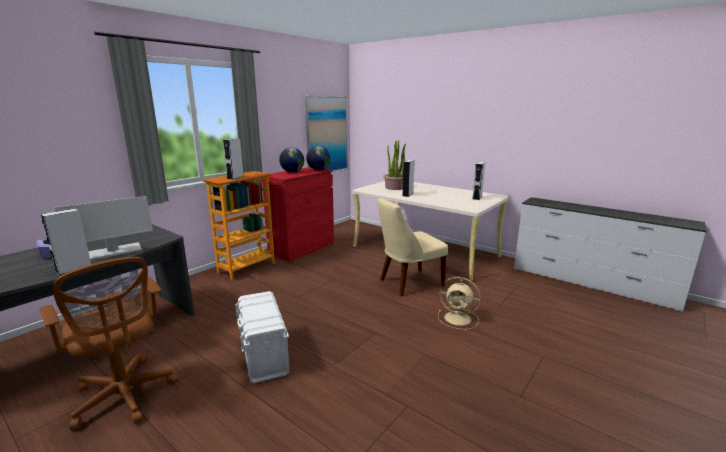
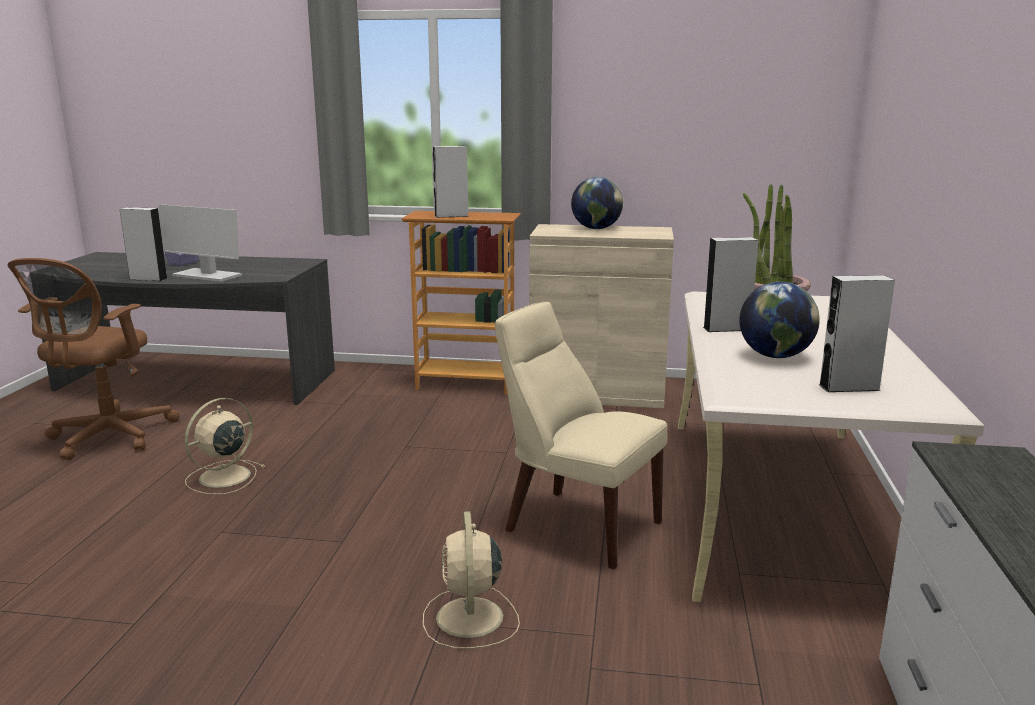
camera: 60 degrees right, 0 degrees up
white storage box [236,291,290,384] -> beige fan [185,398,266,495]
red cabinet [262,167,334,262] -> beige cabinet [529,224,674,408]
picture [305,96,348,172] -> none
globe [306,146,330,170] -> globe moved to [739,282,820,358]

